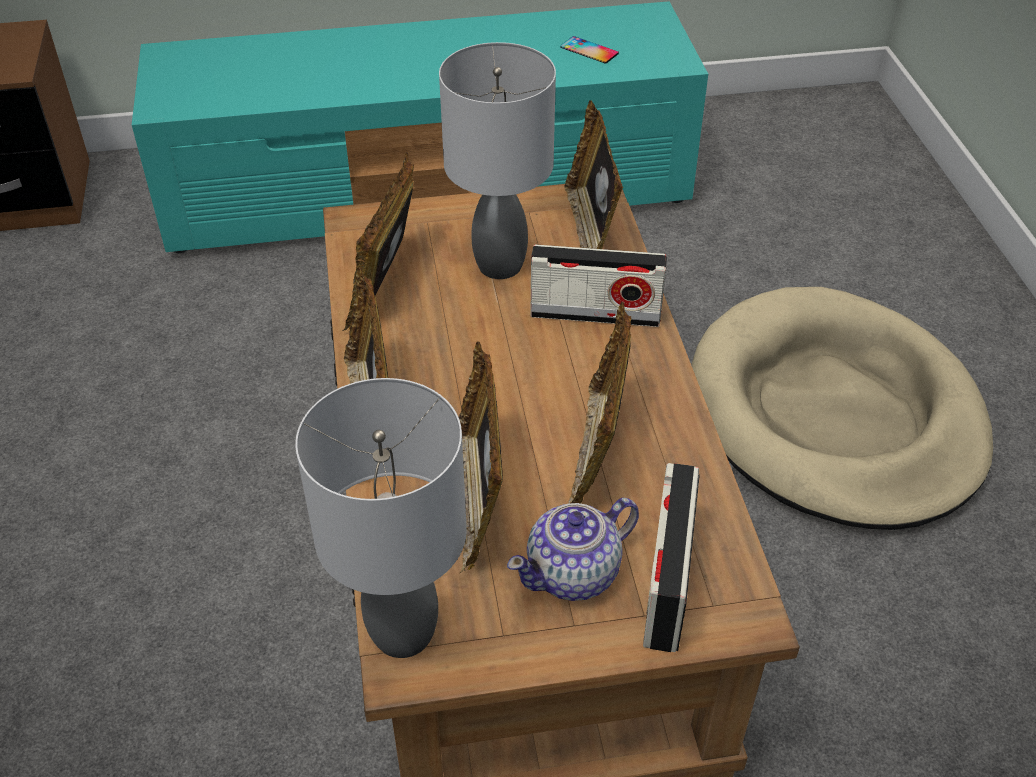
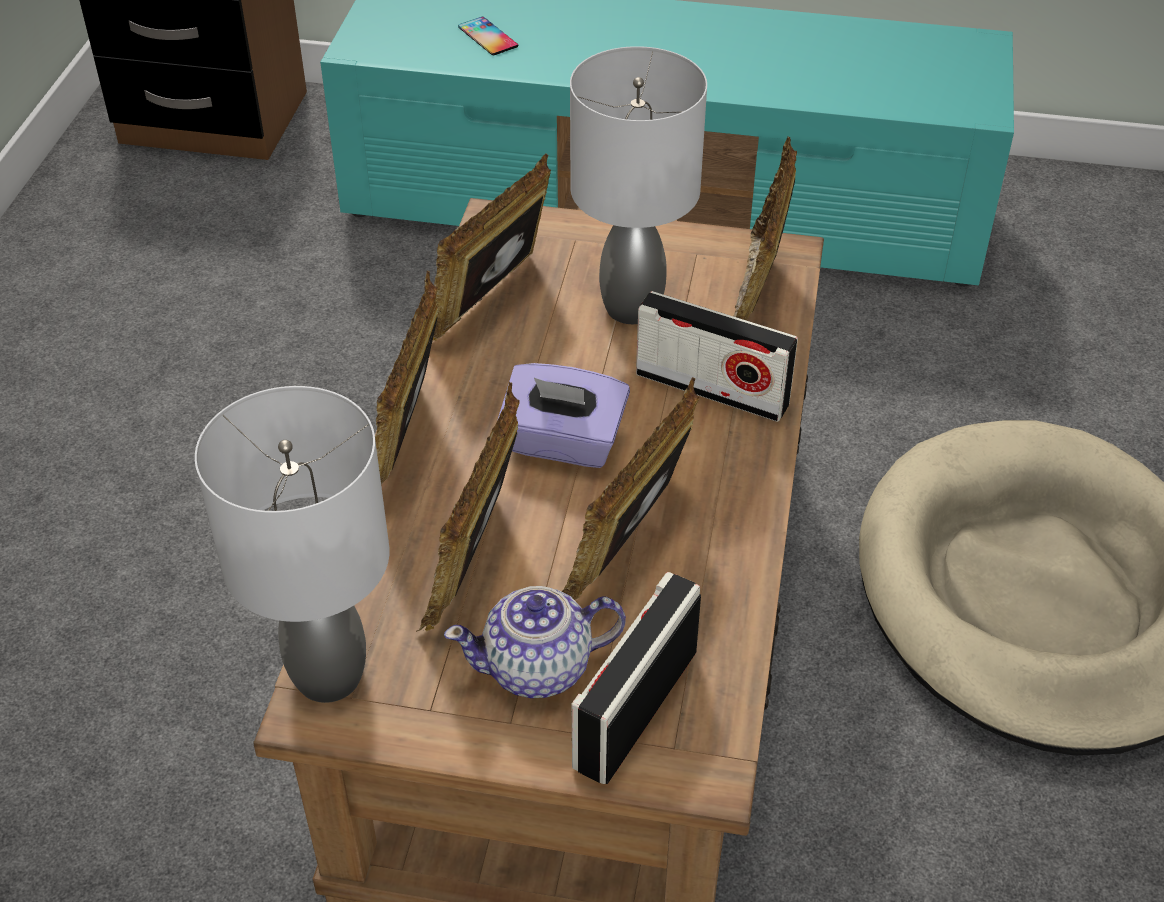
camera: 20 degrees right, 0 degrees up
phone [560,36,619,64] -> phone moved to [458,17,518,55]
none -> purple tissue box [497,363,630,468]

